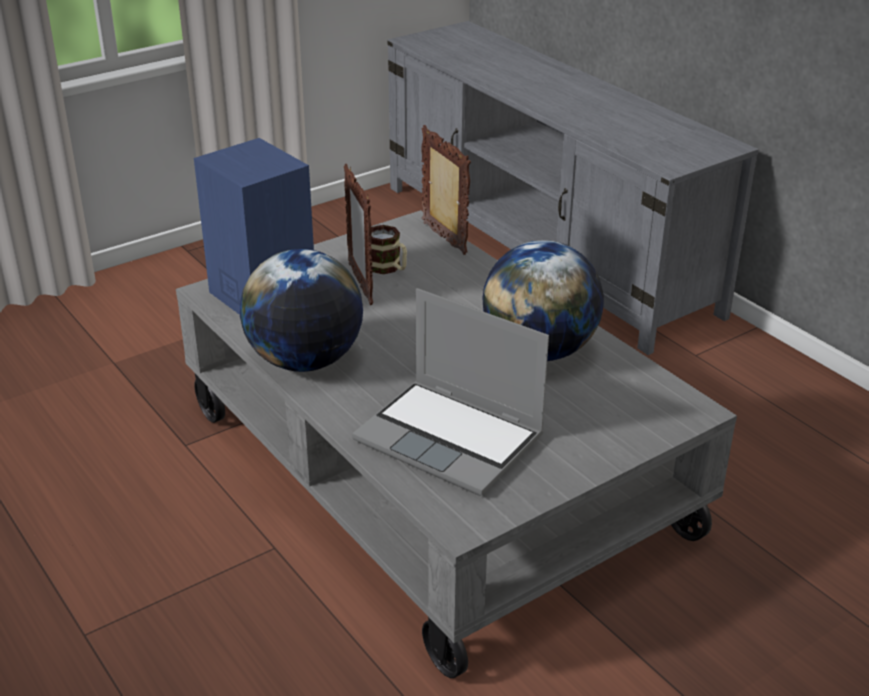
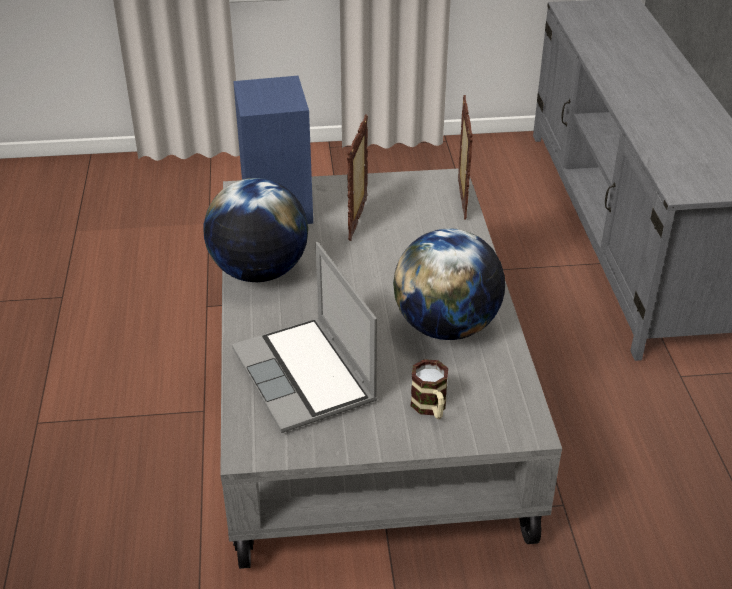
camera: 30 degrees right, 5 degrees up
mug [371,225,407,274] -> mug moved to [411,359,448,419]

